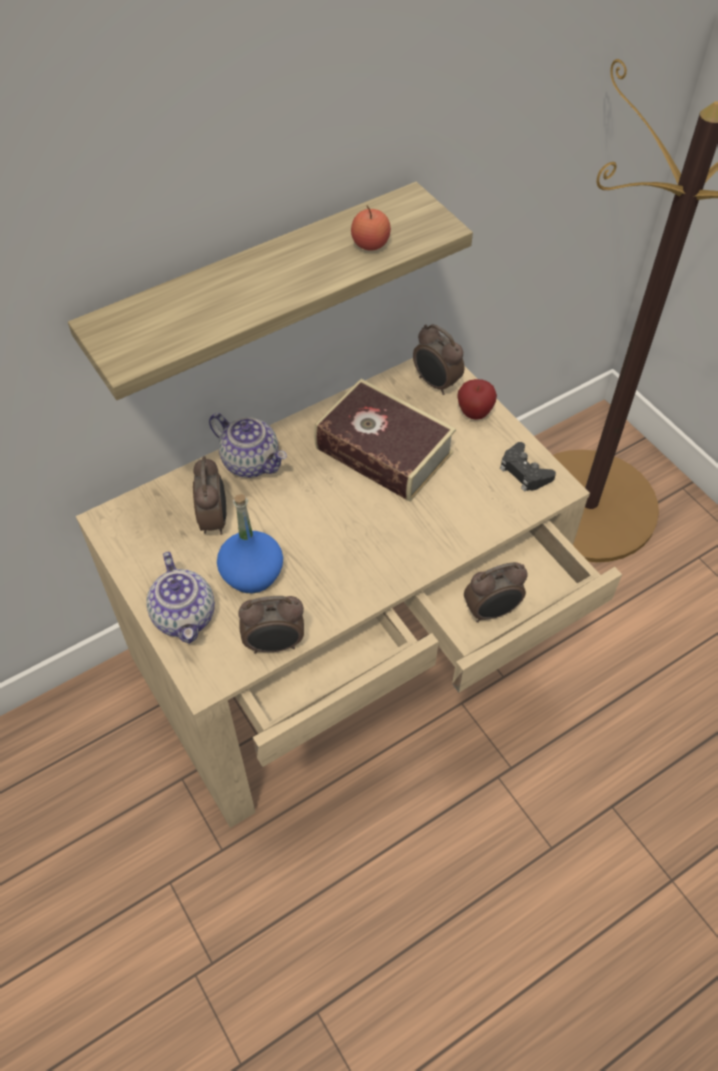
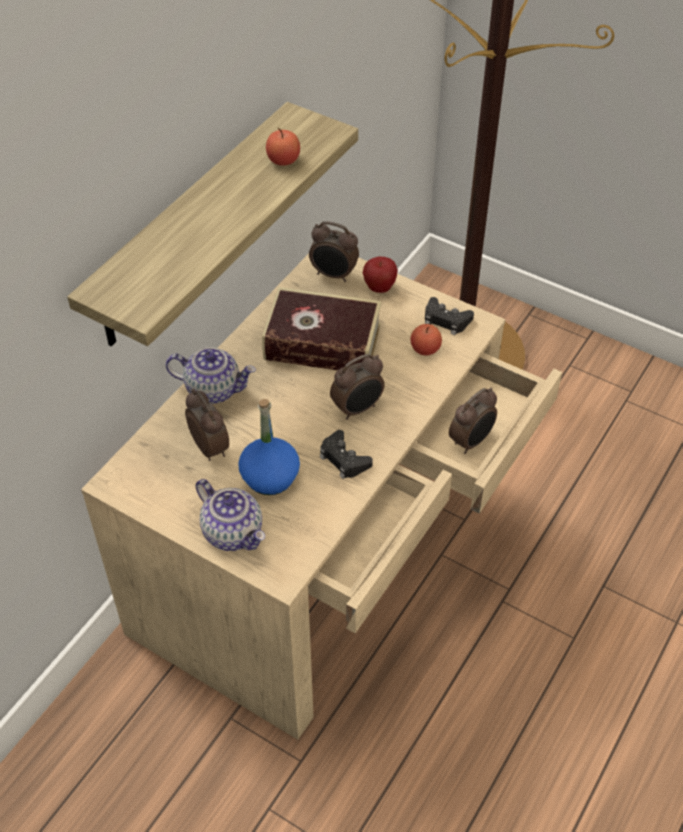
camera: 25 degrees left, 5 degrees down
alarm clock [238,596,304,654] -> alarm clock moved to [330,354,385,420]
none -> black game controller [320,430,373,479]
none -> apple [411,324,442,356]

